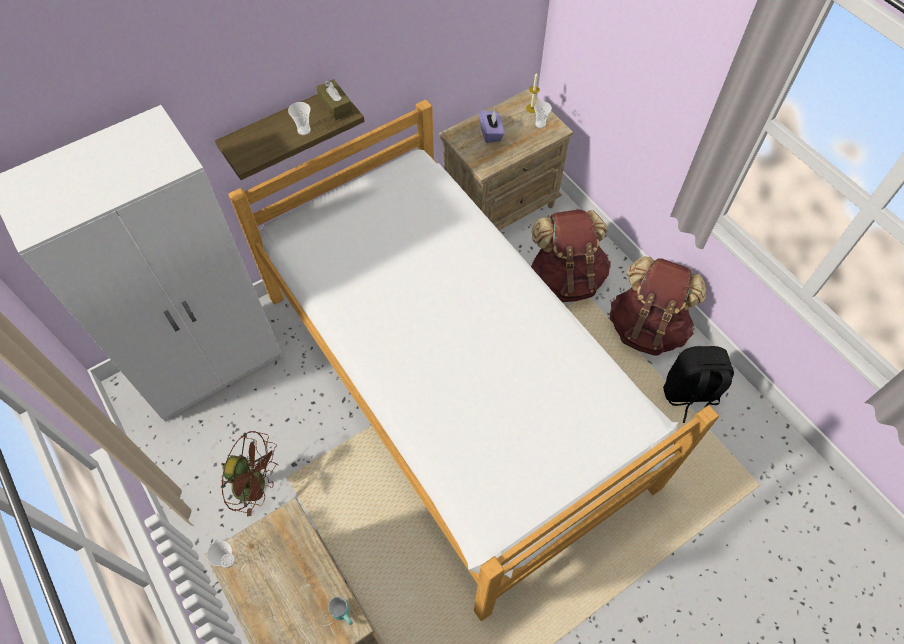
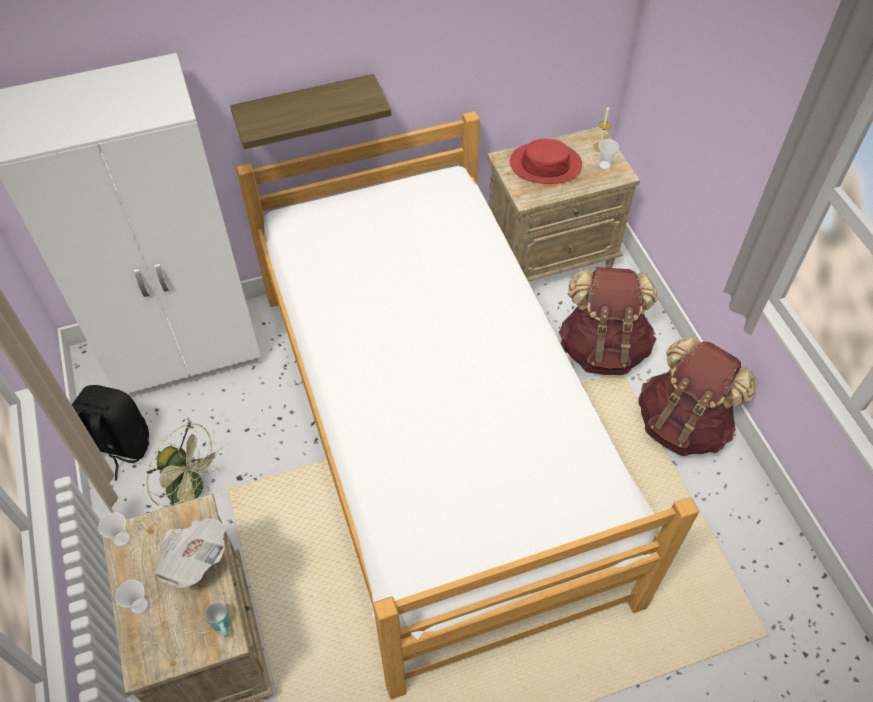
camera: 15 degrees right, 5 degrees down
brown fan [221,431,278,516] -> green fan [147,423,221,508]
cup [288,102,311,135] -> cup moved to [115,580,148,615]
brown tissue box [316,79,353,121] -> none
purple tissue box [479,110,505,143] -> red hat [510,139,582,184]
black backpack [663,346,734,423] -> black backpack moved to [72,385,149,480]
none -> newspaper [153,516,227,588]

